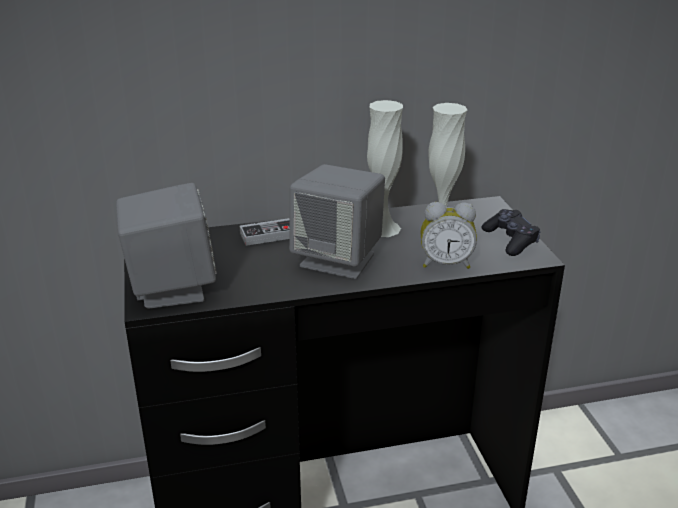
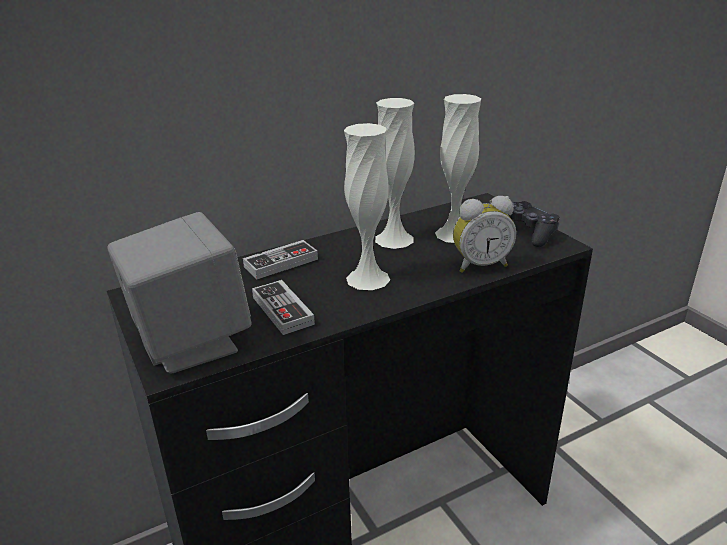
camera: 15 degrees left, 0 degrees up
grey speaker [289,164,385,279] -> white vase [344,123,390,290]
none -> game controller [252,280,315,335]

